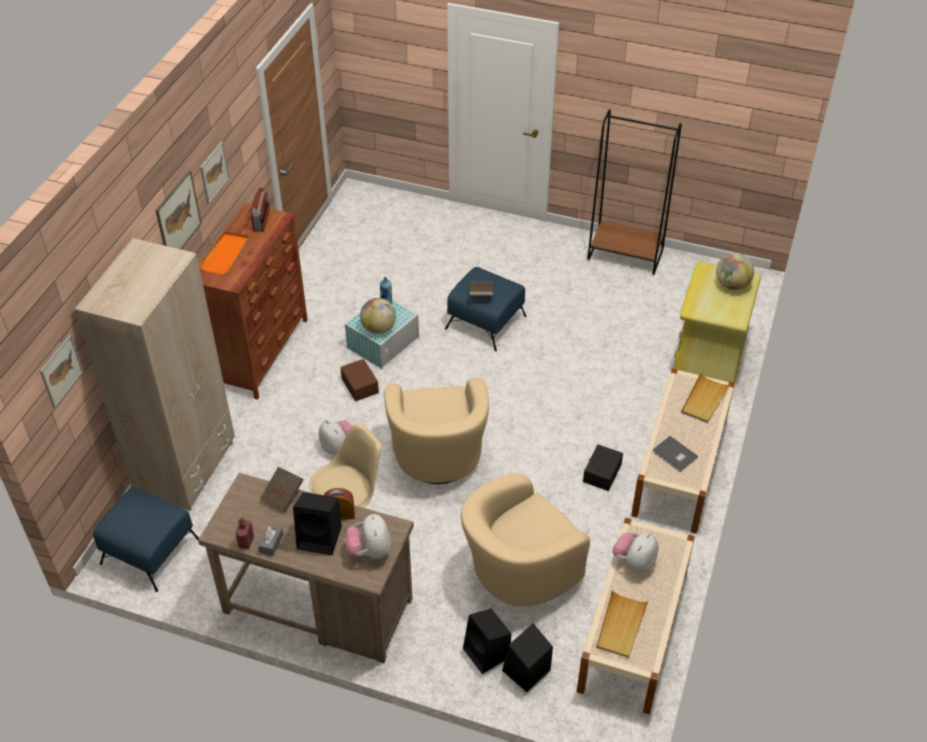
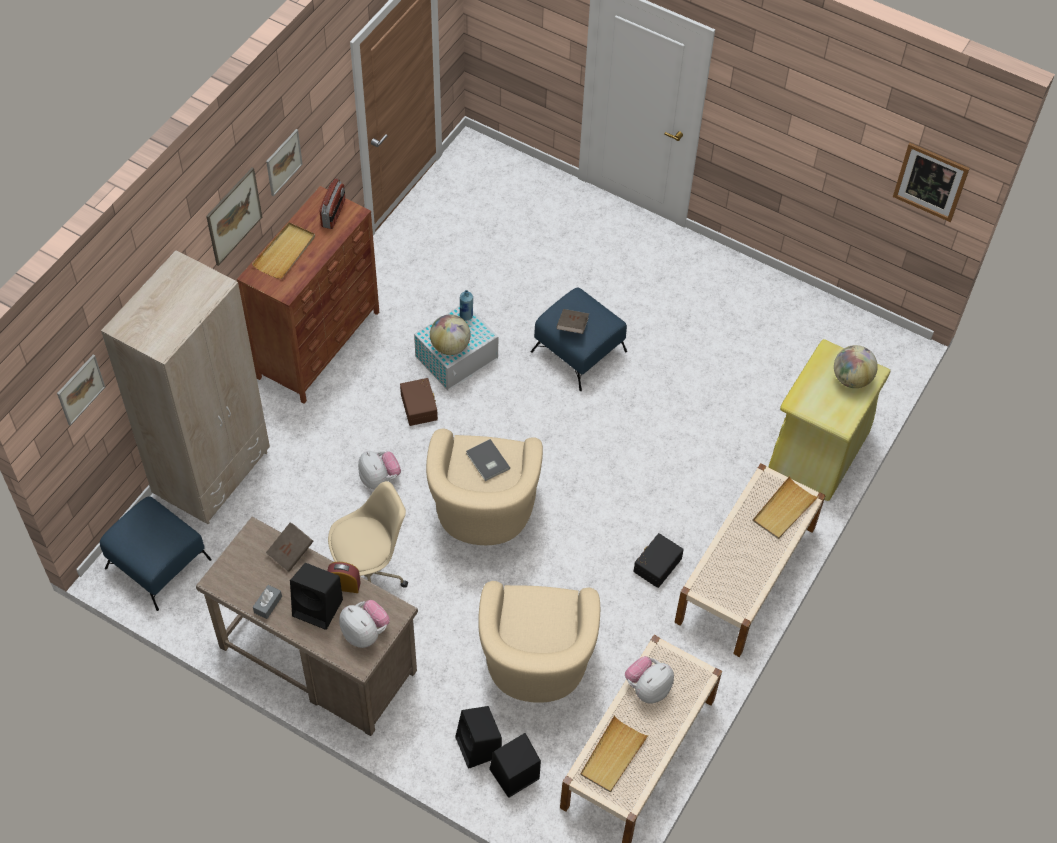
camera: 10 degrees right, 10 degrees up
orange tray [199,231,250,275] -> beige tray [252,222,315,279]
red bottle [235,518,254,549] -> none
plush toy [345,514,391,559] -> plush toy turned 135 degrees clockwise [339,600,390,648]
beige armchair [461,473,590,607] -> beige armchair turned 60 degrees counterclockwise [478,581,600,703]
clothes rack [587,109,682,275] -> none
grey book [653,436,698,472] -> grey book moved to [466,439,510,481]
none -> picture [893,143,970,222]

